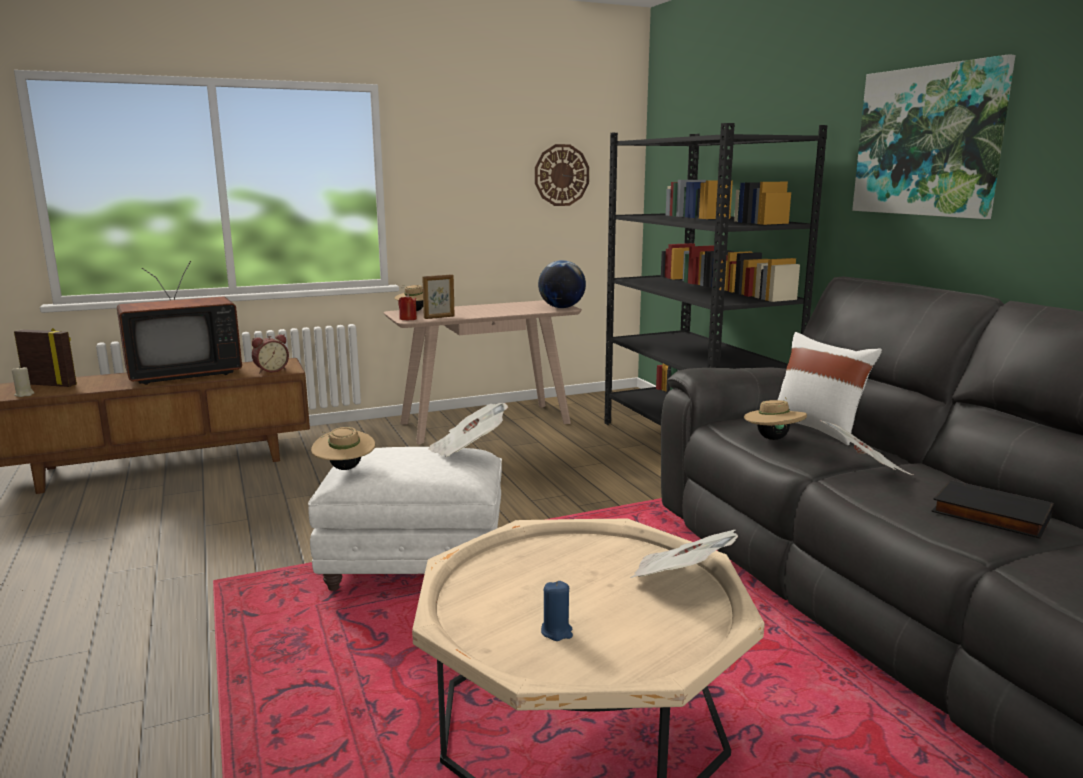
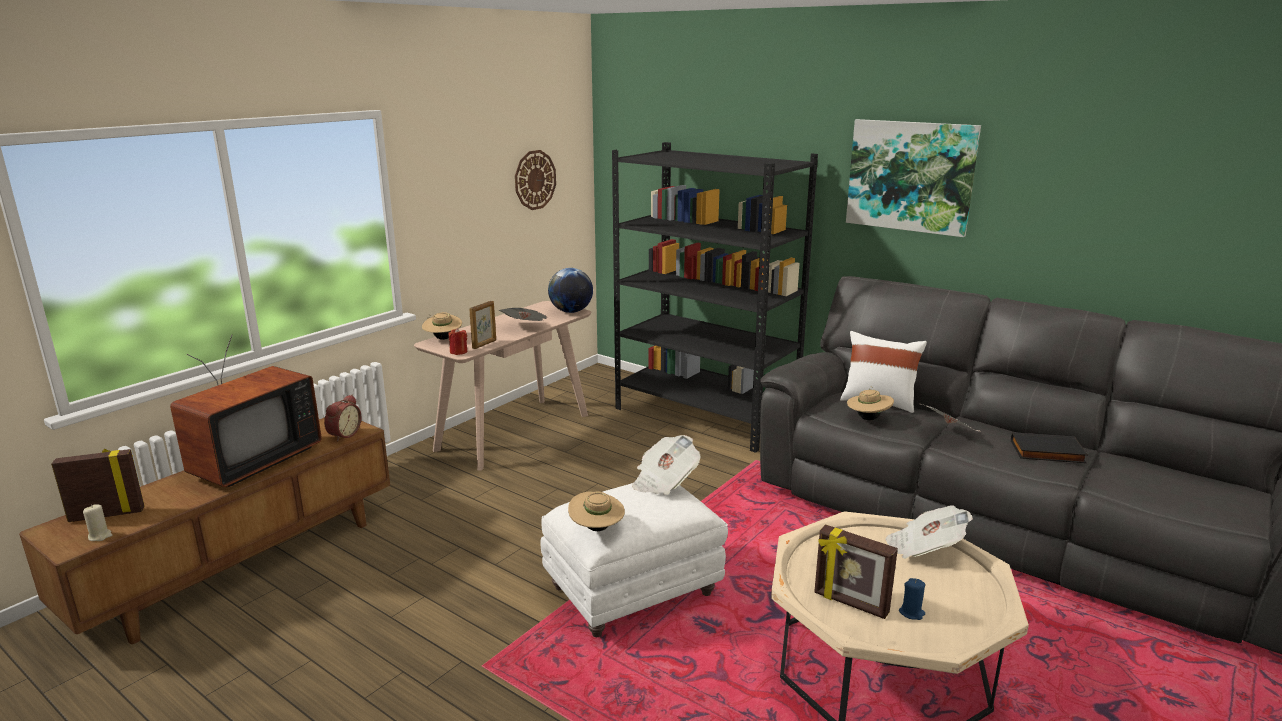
camera: 30 degrees left, 5 degrees up
none -> newspaper [498,308,547,321]
none -> picture frame [814,524,898,619]

